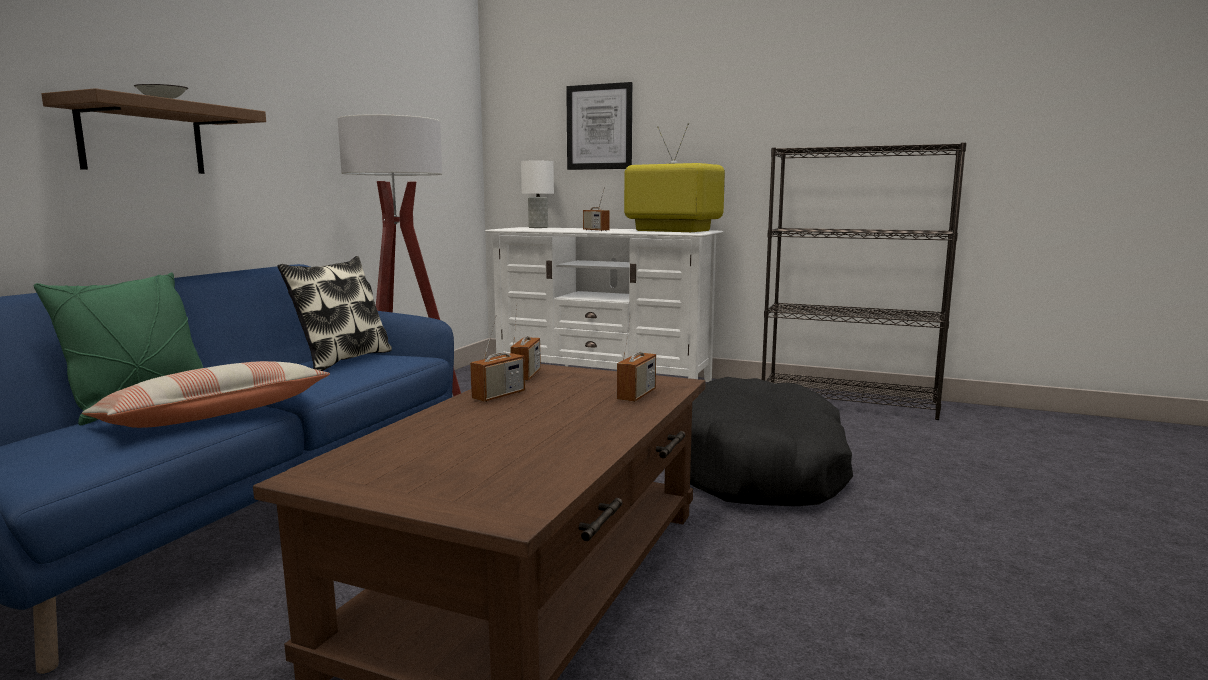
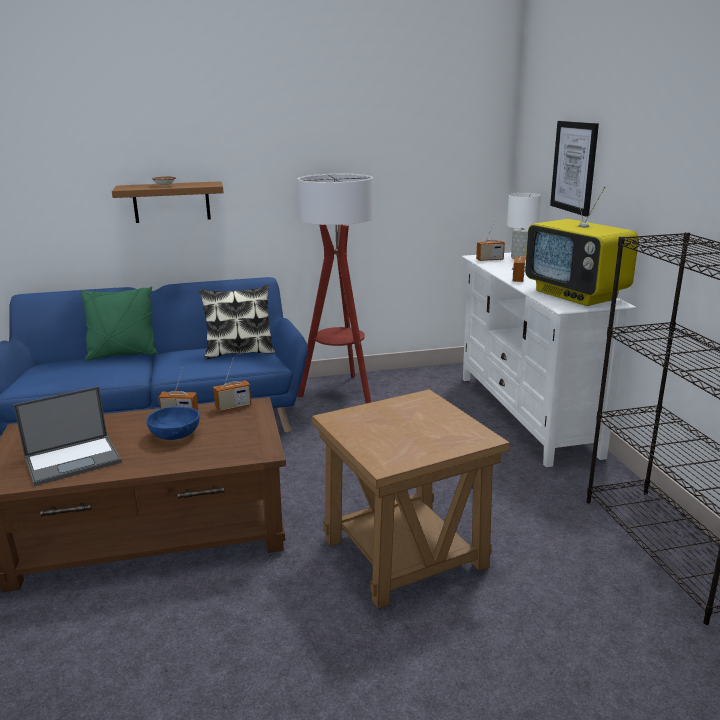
camera: 55 degrees right, 10 degrees up
pillow [82,361,330,428] -> none
radio [617,315,656,402] -> radio moved to [476,221,505,261]
television [624,123,725,232] -> television turned 150 degrees clockwise [525,181,639,306]
black dog bed [690,377,853,506] -> brown side table [312,389,510,609]
none -> laptop [13,386,122,486]
none -> blue bowl [146,406,199,440]

